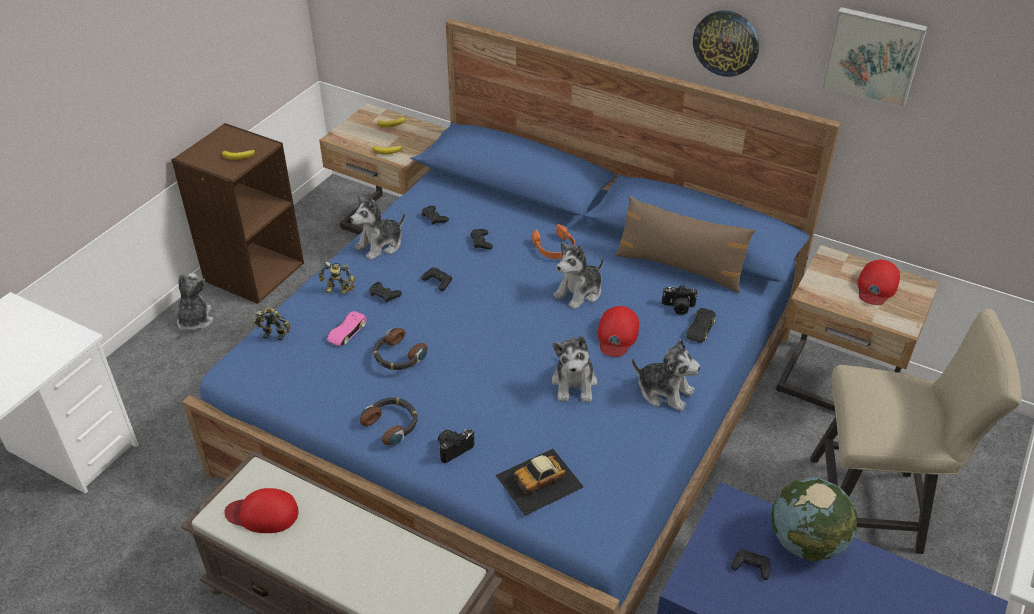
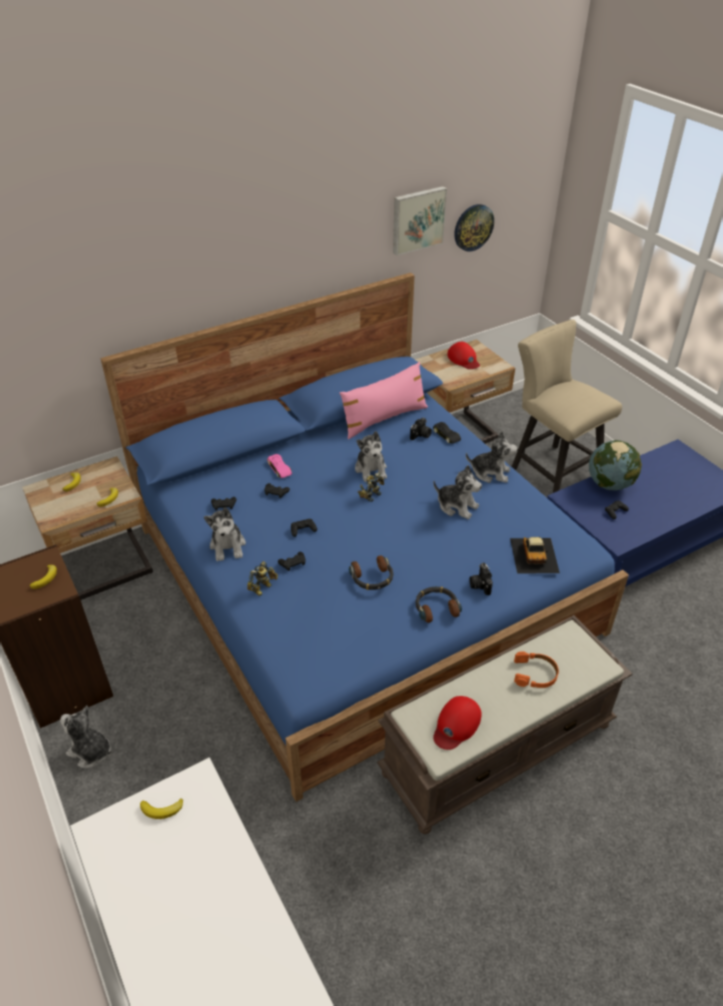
camera: 60 degrees left, 0 degrees up
toy robot [253,307,290,341] -> toy robot moved to [358,473,384,502]
pink toy car [327,311,367,346] -> pink toy car moved to [267,454,292,478]
orange headphones [532,224,575,259] -> orange headphones moved to [514,651,559,688]
red cap [598,306,639,357] -> none
brown pillow [615,196,756,293] -> pink pillow [339,362,428,439]
plush toy [632,339,700,411] -> plush toy turned 45 degrees clockwise [466,431,517,483]
wall clock [693,11,759,77] -> wall clock moved to [454,204,494,251]
beige chair [810,308,1022,554] -> beige chair turned 75 degrees counterclockwise [512,319,622,493]
none -> banana [140,798,183,819]

